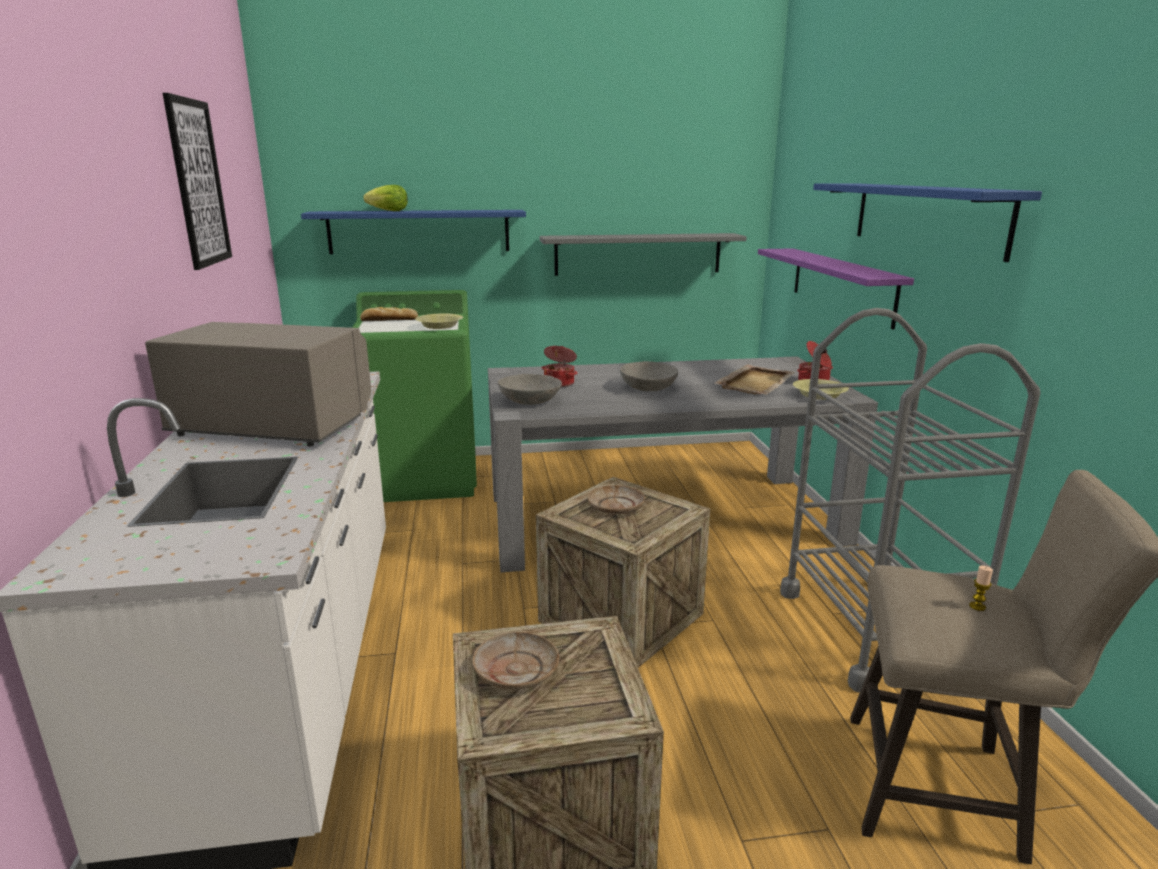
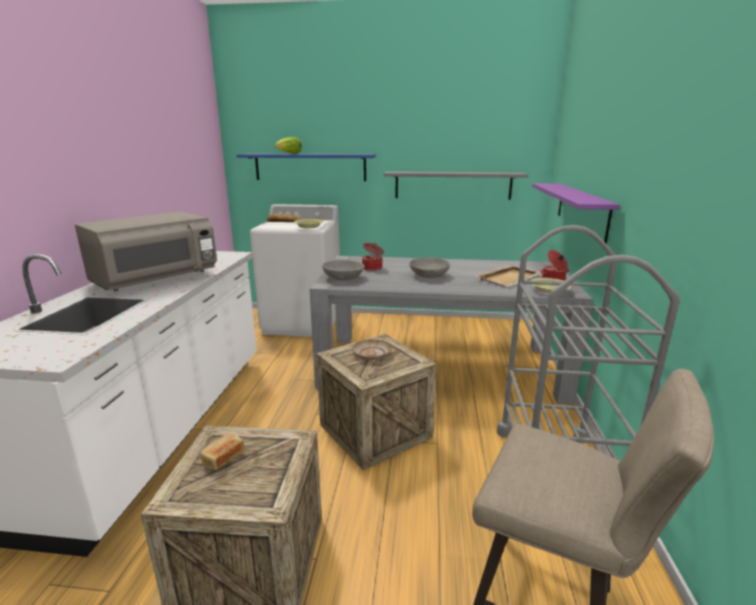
camera: 15 degrees right, 0 degrees up
grey microwave [145,322,371,447] -> grey microwave turned 105 degrees clockwise [75,212,217,291]
picture [163,93,232,270] -> none
green washing machine [352,290,477,502] -> white washing machine [250,204,340,337]
beige plate [472,632,559,690] -> bread [200,433,245,470]
blue shelf [813,183,1042,262] -> none
candle [969,566,993,611] -> none

